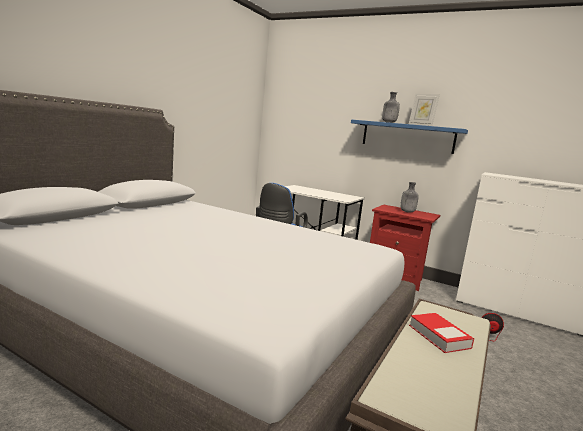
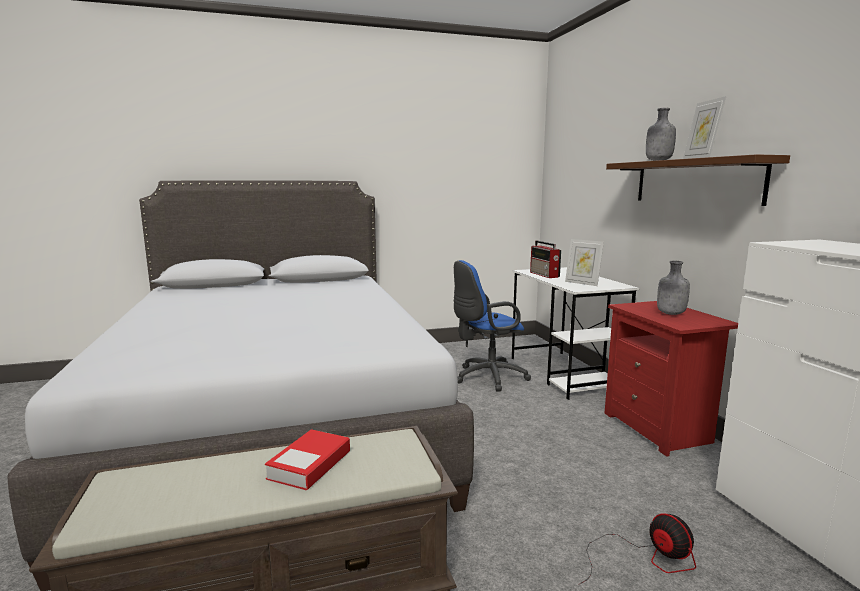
camera: 45 degrees right, 0 degrees up
blue shelf [351,119,468,154] -> brown shelf [606,154,790,206]
none -> radio [530,241,561,278]
none -> picture frame [565,239,604,286]

